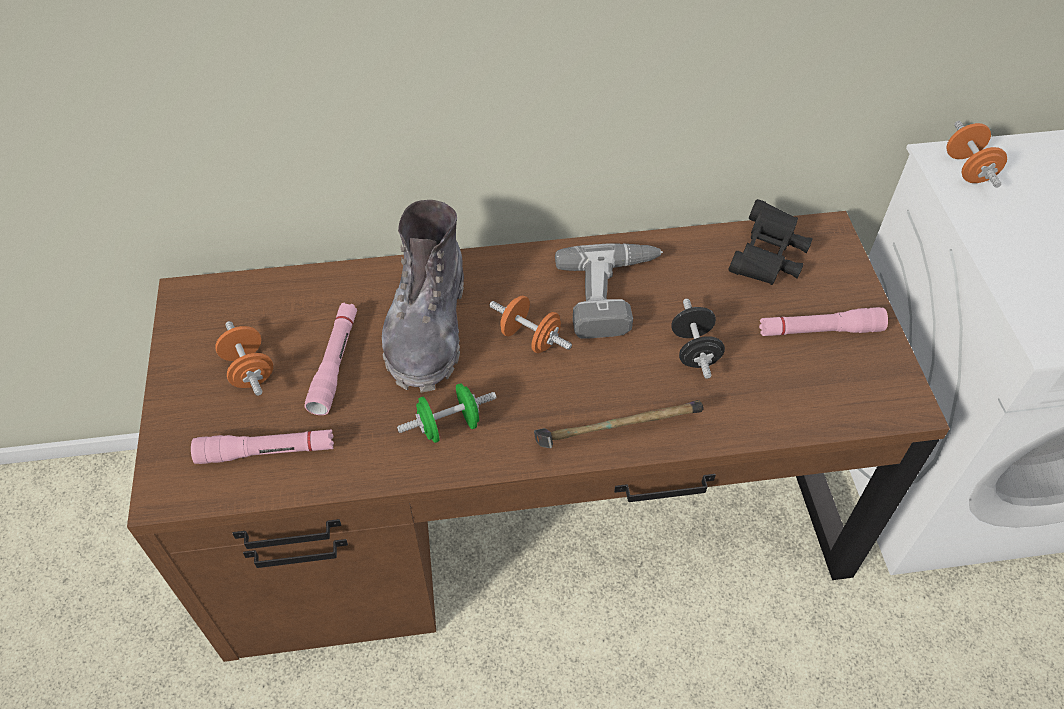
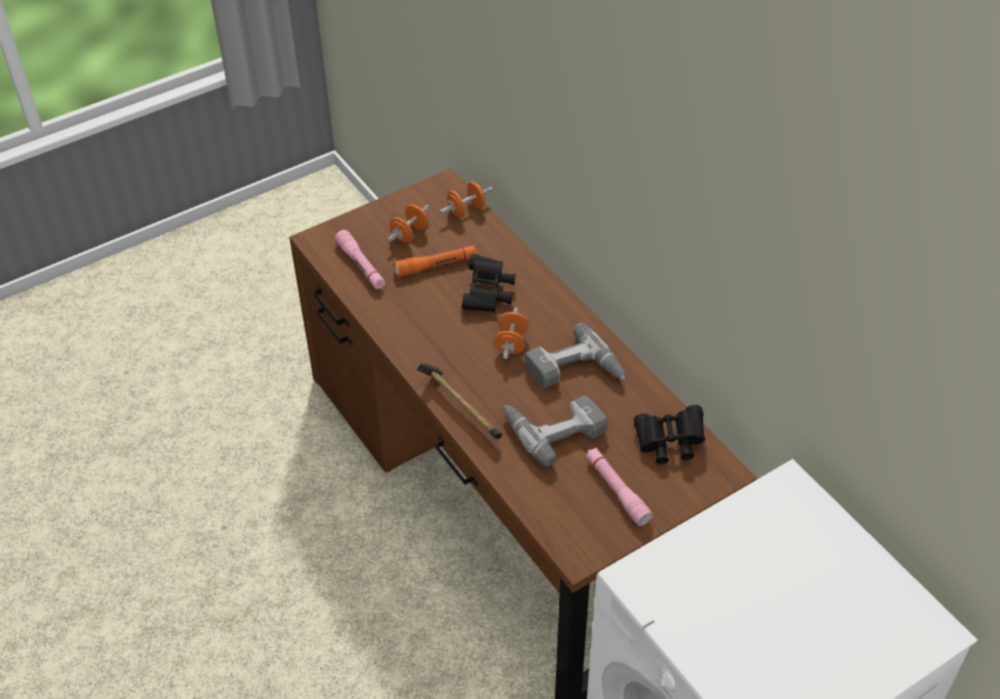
camera: 65 degrees right, 5 degrees down
pink flashlight [304,303,357,415] -> orange flashlight [394,245,478,277]
grey boot [382,200,464,393] -> black binoculars [462,254,516,312]
green dumbbell [397,383,497,443] -> none
black dumbbell [671,299,725,379] -> power drill [503,396,608,466]
orange dumbbell [946,121,1007,188] -> orange dumbbell moved to [440,182,493,218]

